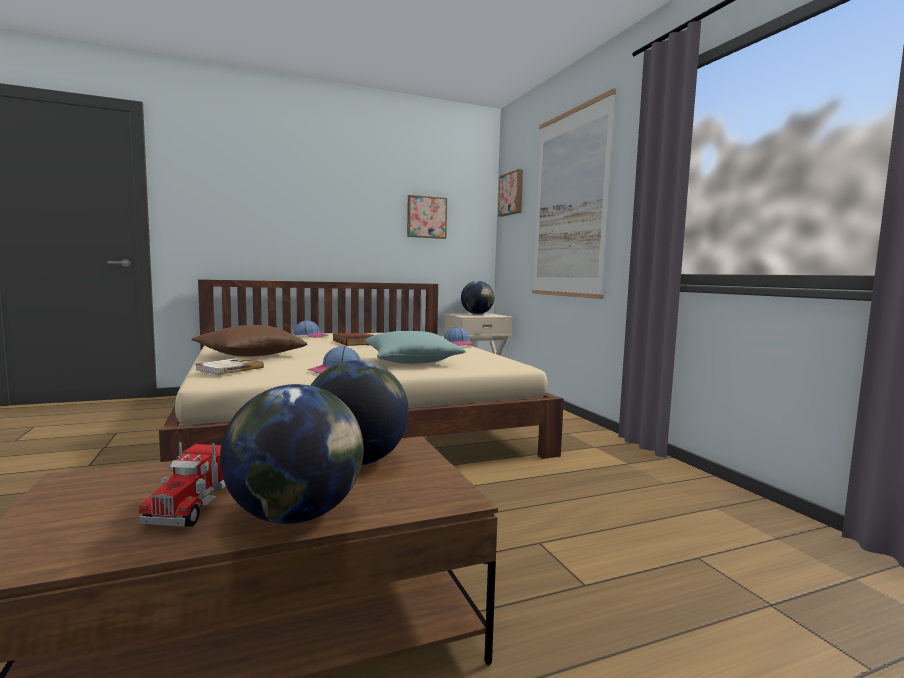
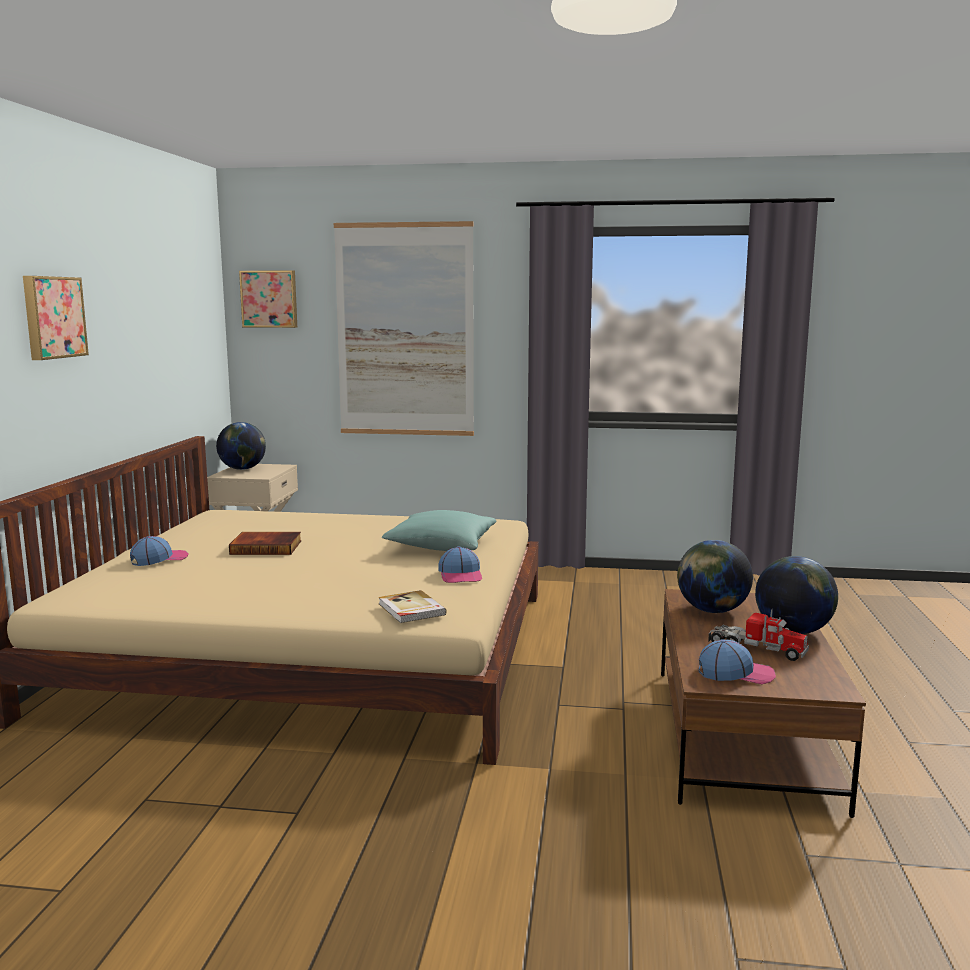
camera: 60 degrees left, 5 degrees up
brown pillow [191,325,307,357] -> none
picture [407,195,447,239] -> picture moved to [23,276,89,360]
cap [444,327,474,346] -> cap moved to [698,639,776,684]

